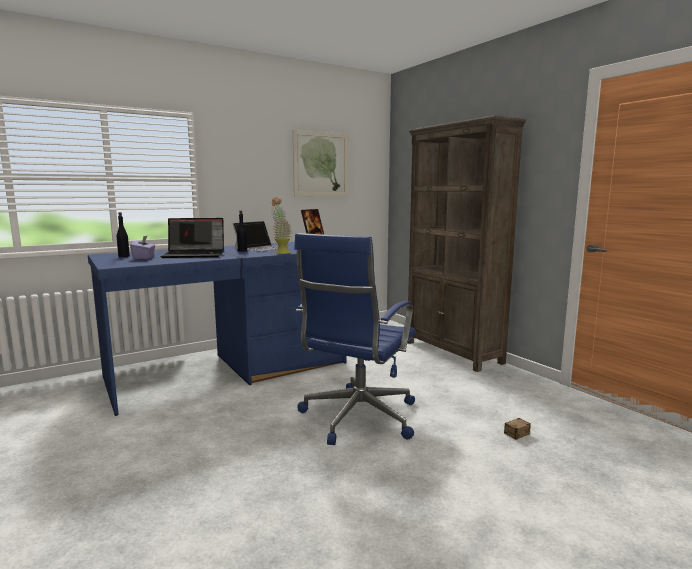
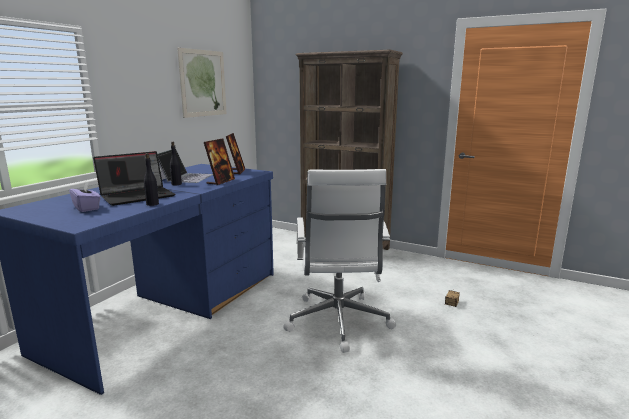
camera: 30 degrees left, 5 degrees up
black bottle [117,212,130,257] -> black bottle moved to [144,153,159,206]
potted plant [271,197,292,254] -> picture frame [204,138,235,185]
blue office chair [294,233,415,445] -> white office chair [284,169,396,353]

